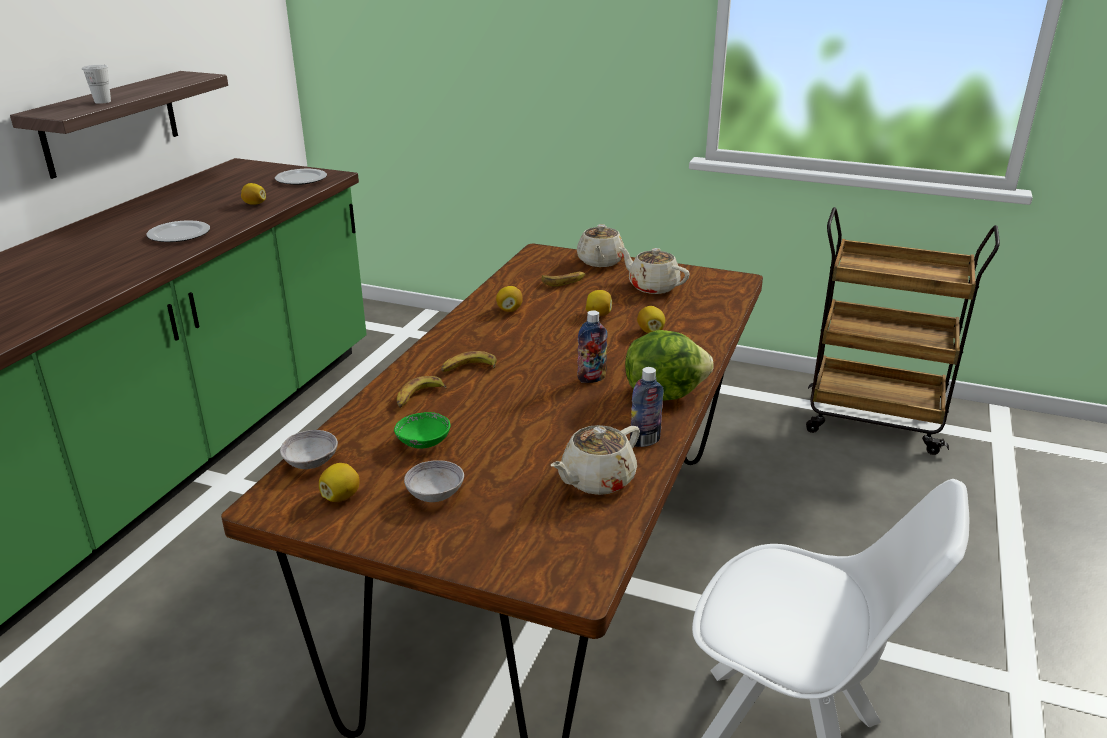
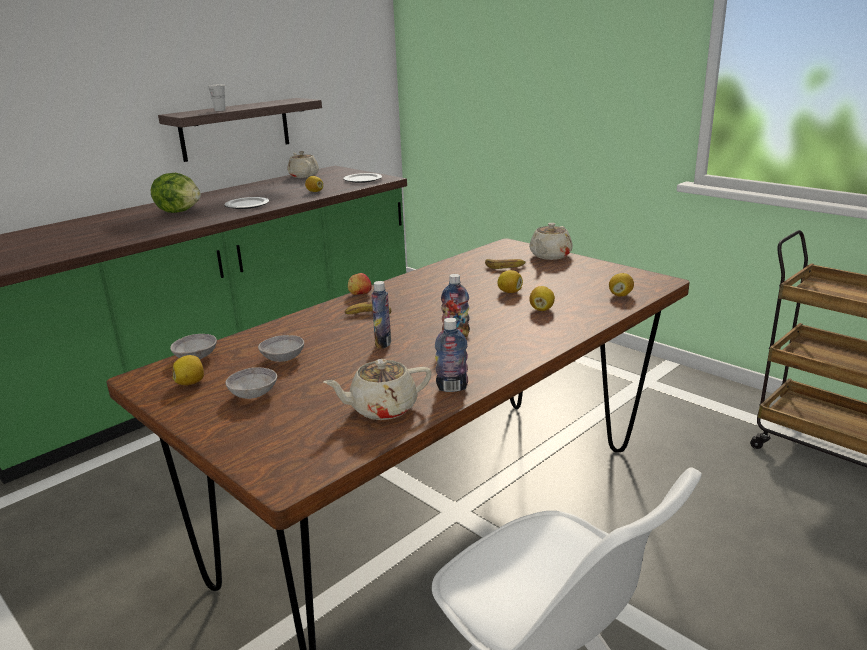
camera: 25 degrees right, 5 degrees down
green bowl [394,412,450,449] -> grey bowl [258,335,304,362]
banana [397,376,447,408] -> none
lemon [496,286,523,312] -> lemon moved to [609,273,634,296]
beige teapot [619,247,690,294] -> beige teapot moved to [287,151,319,178]
lettuce [625,330,714,401] -> lettuce moved to [151,173,201,213]
none -> apple [348,273,372,295]
none -> bottle [371,281,391,349]

